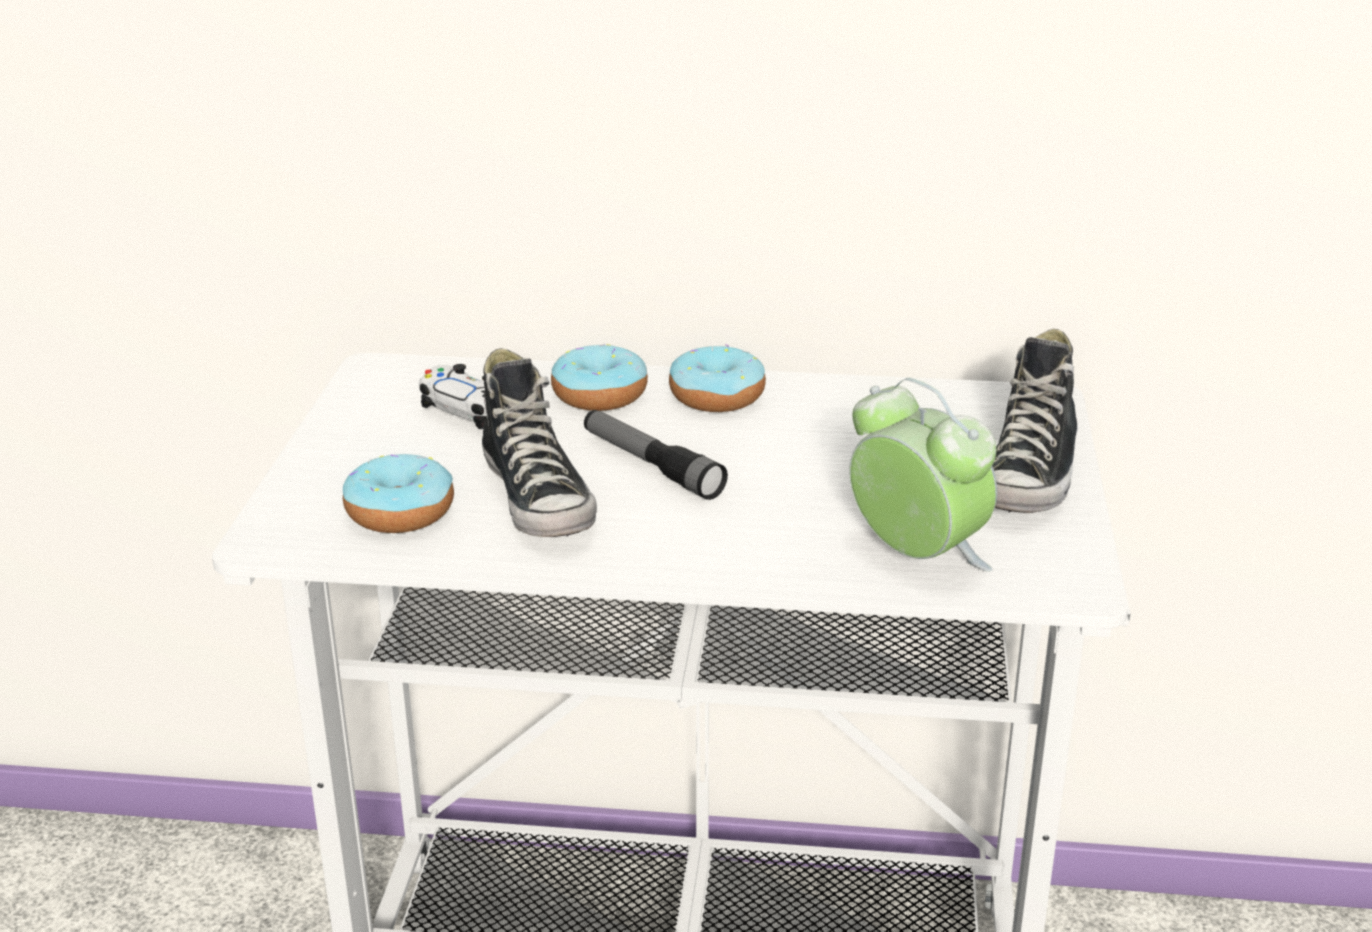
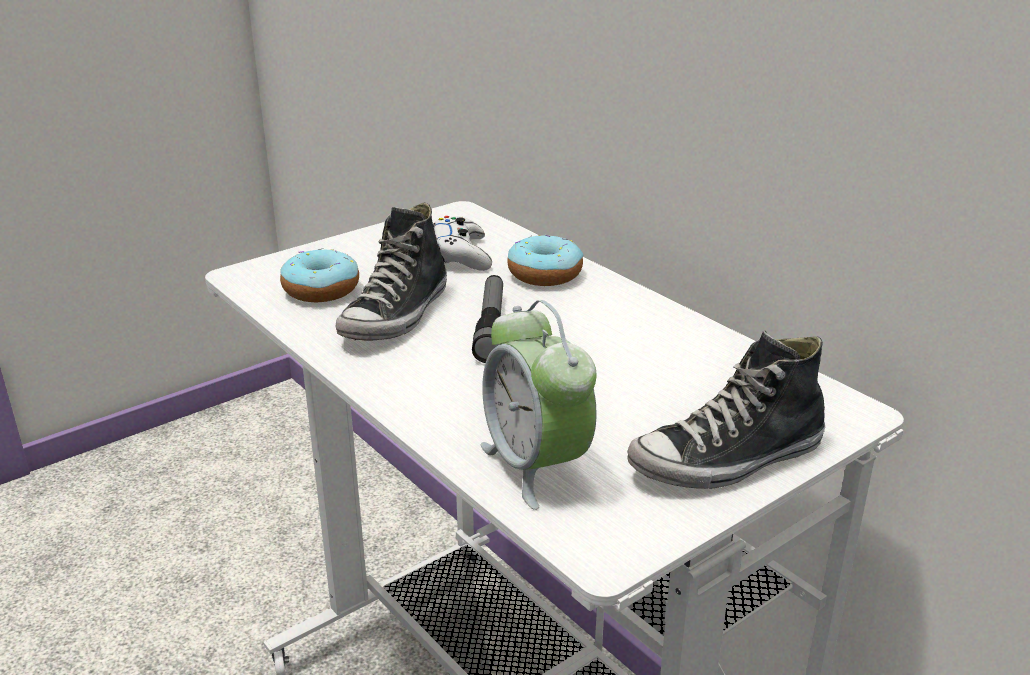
camera: 45 degrees right, 0 degrees up
donut [669,344,766,412] -> none
alarm clock [849,378,997,572] -> alarm clock turned 150 degrees clockwise [481,300,597,510]

